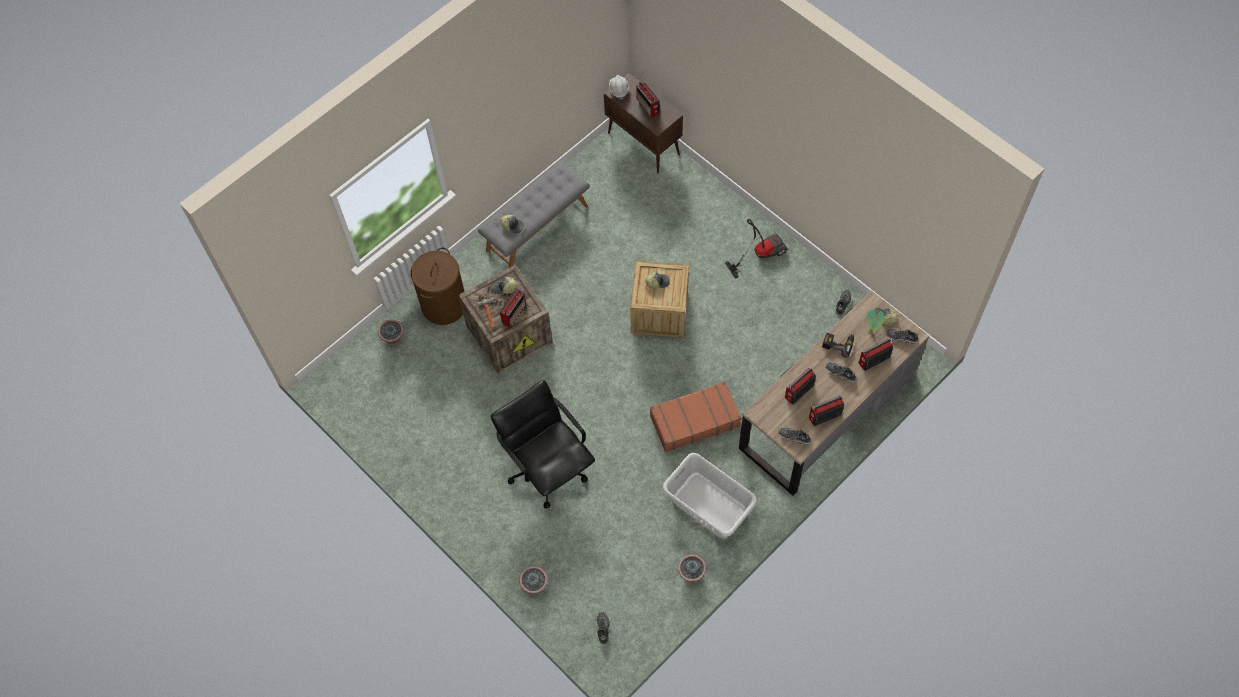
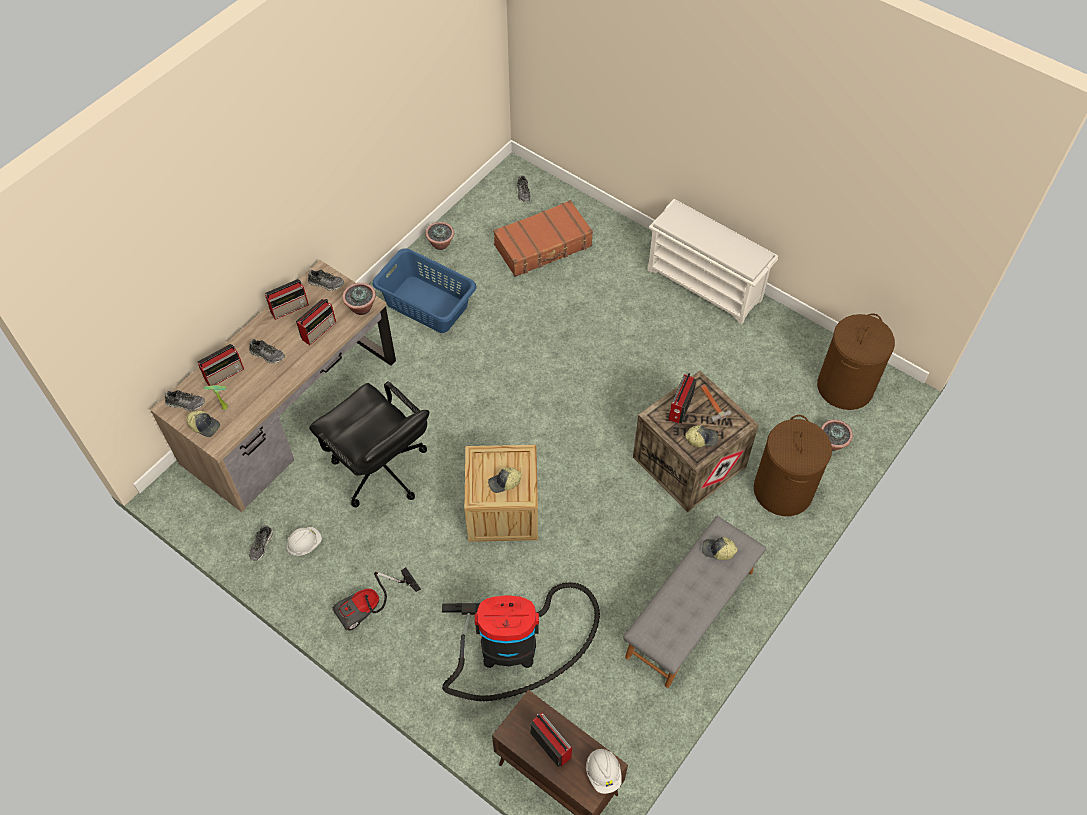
camera: 170 degrees right, 5 degrees down
black office chair [491,380,595,509] -> black office chair moved to [309,381,429,507]
potted plant [519,566,548,594] -> potted plant moved to [342,283,376,315]
brown suitcase [650,381,741,452] -> brown suitcase moved to [493,200,593,277]
grey laundry basket [662,453,757,537] -> blue laundry basket [373,248,476,333]
power drill [822,333,854,358] -> none
none -> white hard hat [286,527,322,556]
none -> vacuum cleaner [442,582,600,702]
none -> white shoe rack [647,199,778,324]
none -> brown laundry basket [817,313,895,410]

